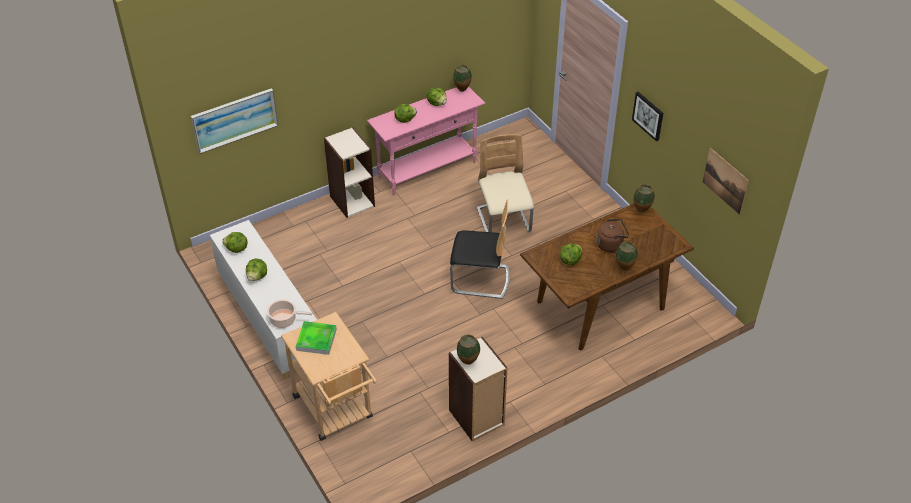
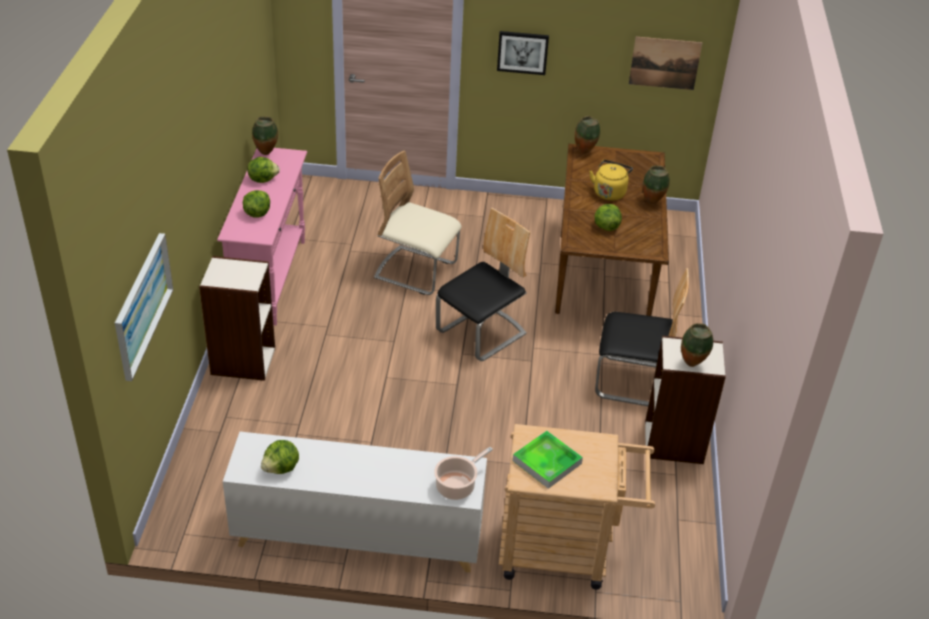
camera: 55 degrees left, 5 degrees down
lettuce [246,258,267,281] -> none
brown kettle [596,219,629,252] -> yellow kettle [589,160,633,201]
none -> chair [595,268,689,406]

